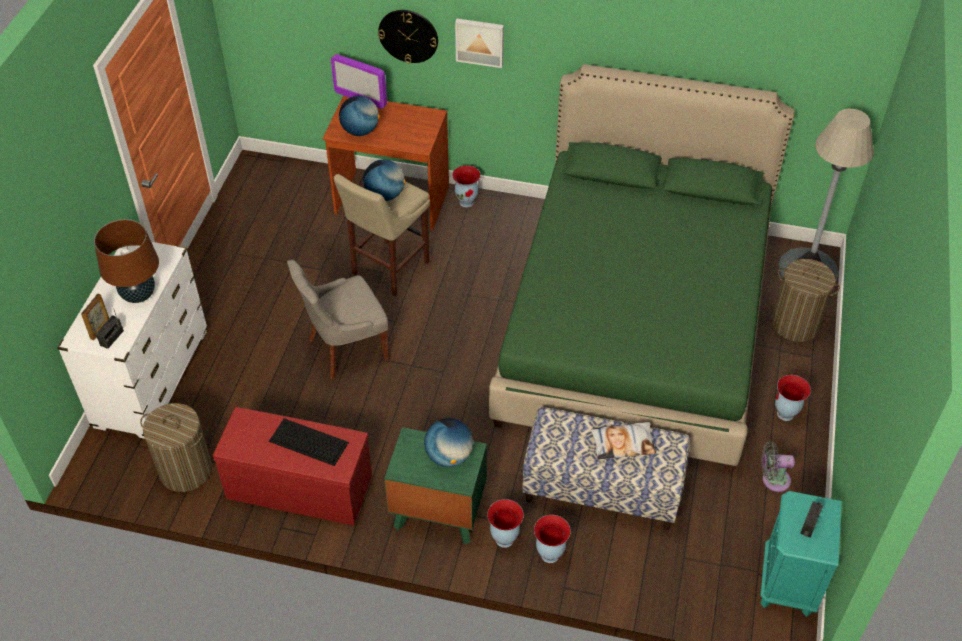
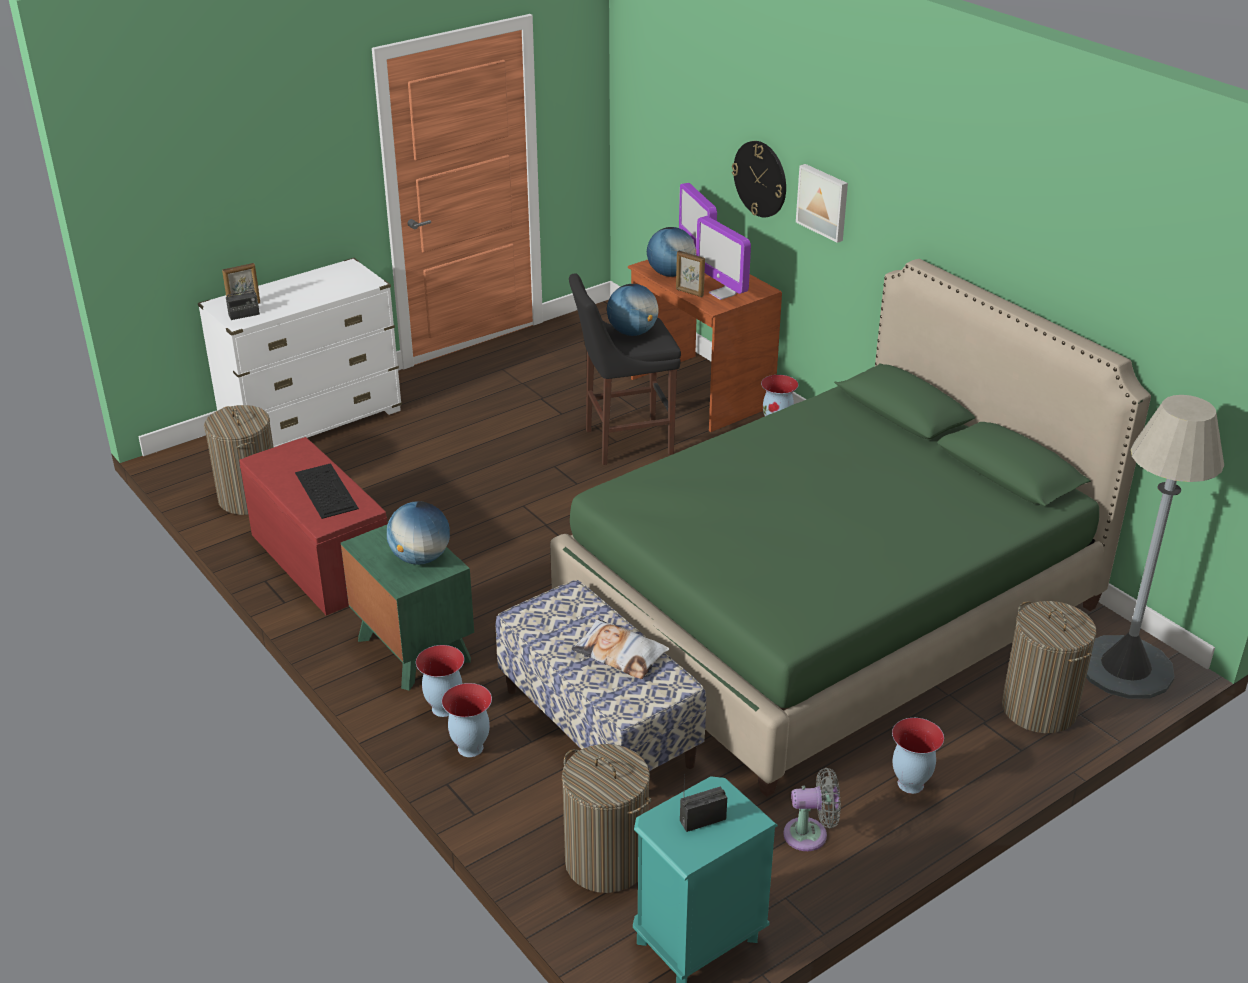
camera: 40 degrees right, 15 degrees down
brown table lamp [94,219,159,303] -> none
grey chair [287,259,389,380] -> none
beige stool [334,174,430,296] -> black stool [569,273,681,465]
grey fan [762,442,795,492] -> grey fan turned 135 degrees clockwise [783,768,840,851]
none -> laundry basket [562,744,651,893]
none -> picture frame [676,251,705,297]
none -> monitor [696,216,751,300]

